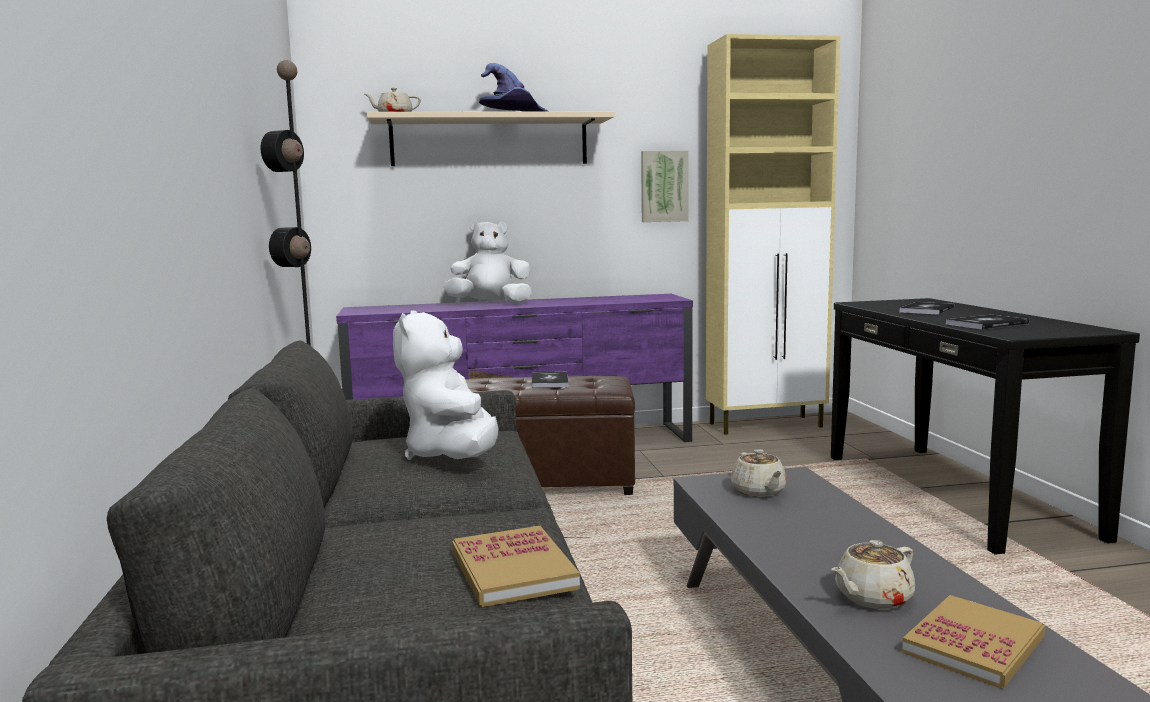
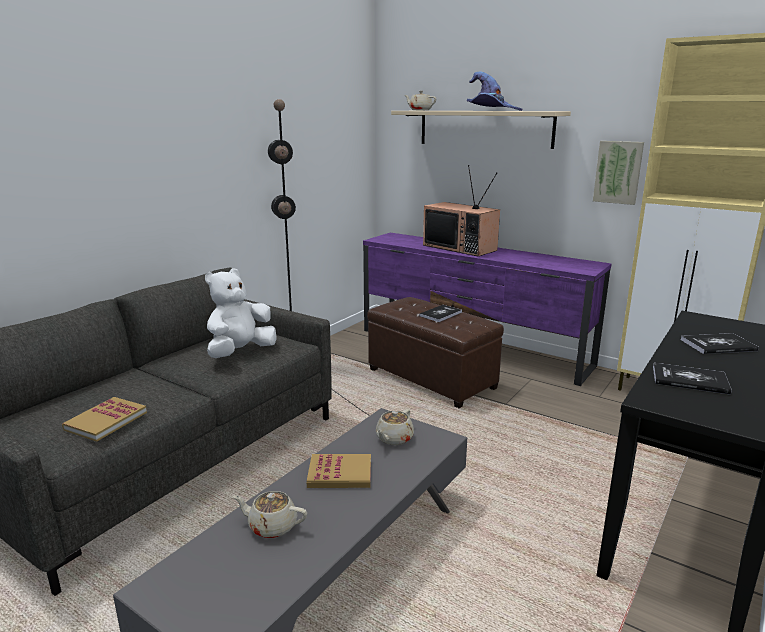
camera: 45 degrees right, 10 degrees up
white plush toy [443,220,532,304] -> television [423,165,500,256]
book [902,595,1045,689] -> book moved to [307,454,371,488]

